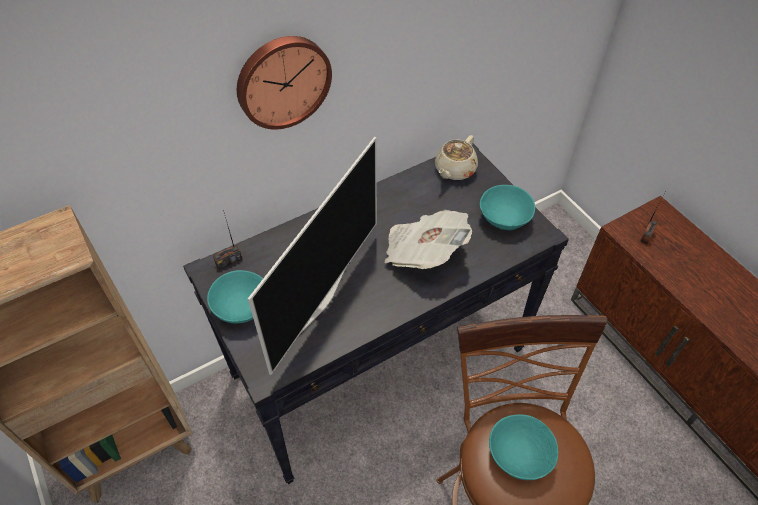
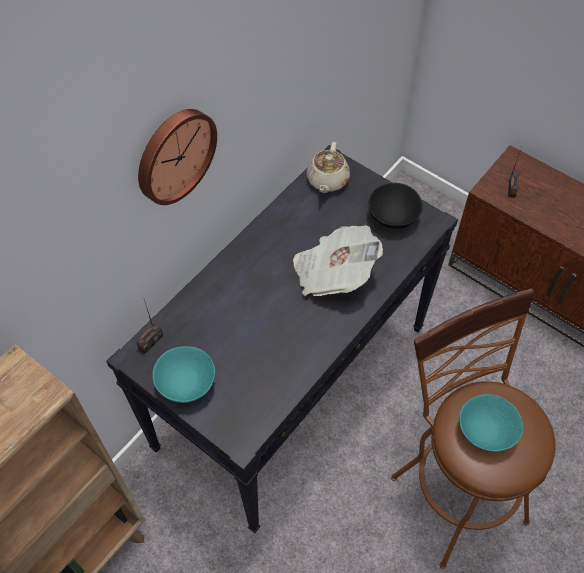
camera: 20 degrees left, 5 degrees up
television [248,137,377,375] -> none
turquoise bowl [480,185,535,230] -> black bowl [369,183,423,229]

